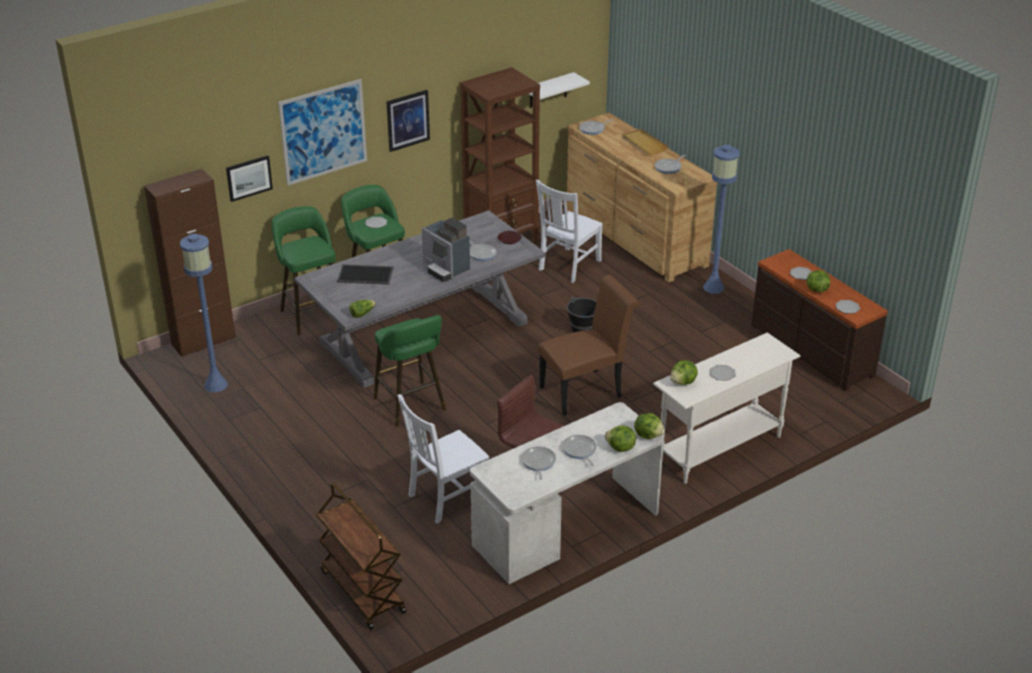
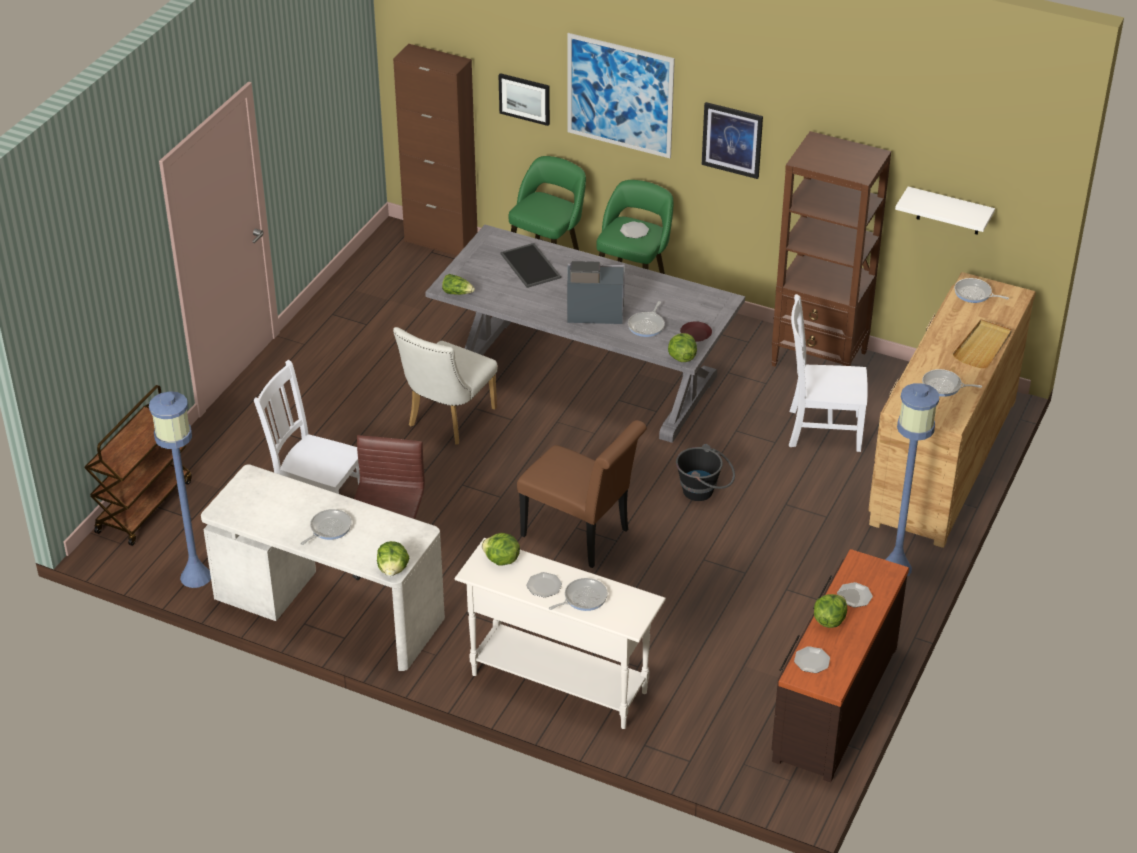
camera: 60 degrees right, 5 degrees up
blue floor lamp [180,234,228,392] -> blue floor lamp moved to [149,391,211,588]
green stool [374,315,446,427] -> white chair [393,327,498,445]
coffee machine [422,218,470,282] -> coffee machine turned 75 degrees clockwise [567,261,625,324]
frying pan [521,447,556,480] -> frying pan moved to [549,578,608,611]
lettuce [605,425,636,452] -> lettuce moved to [668,333,697,362]

